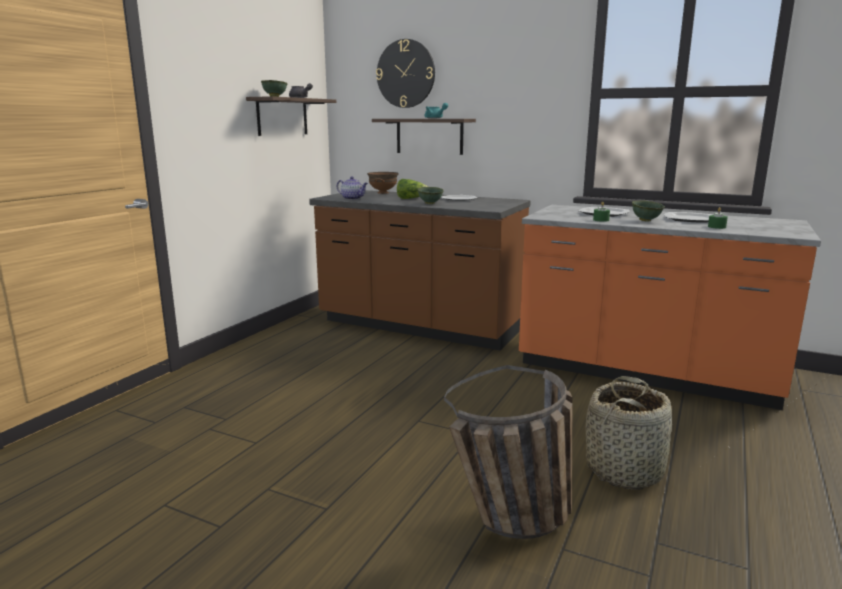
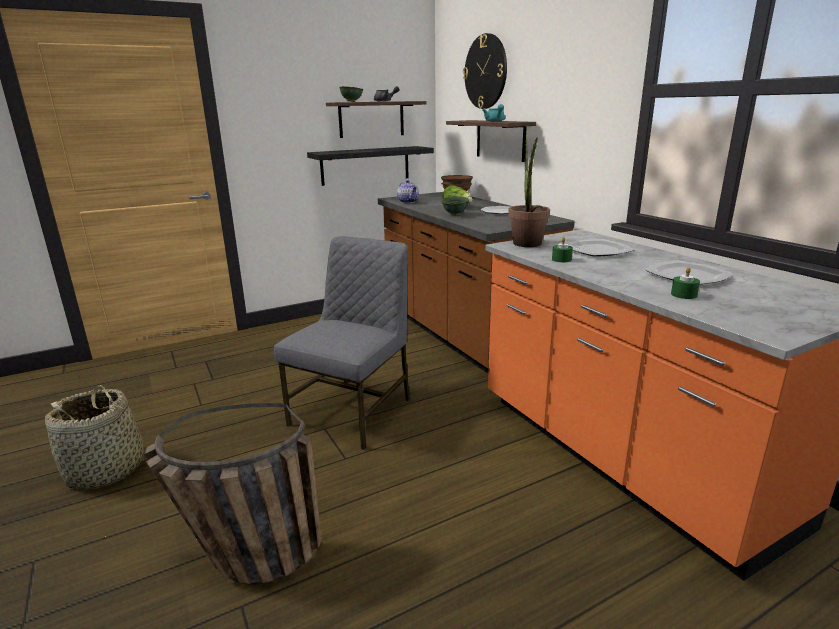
camera: 35 degrees right, 5 degrees up
basket [586,376,672,490] -> basket moved to [45,385,154,489]
green bowl [632,201,665,222] -> none
none -> grey chair [274,236,410,450]
none -> black shelf [307,146,434,186]
none -> potted plant [508,136,550,247]

